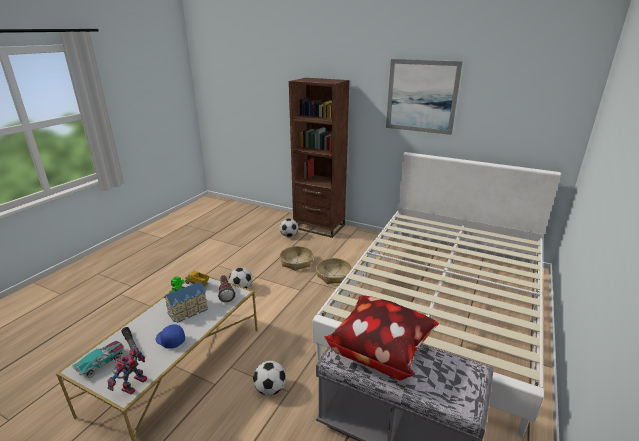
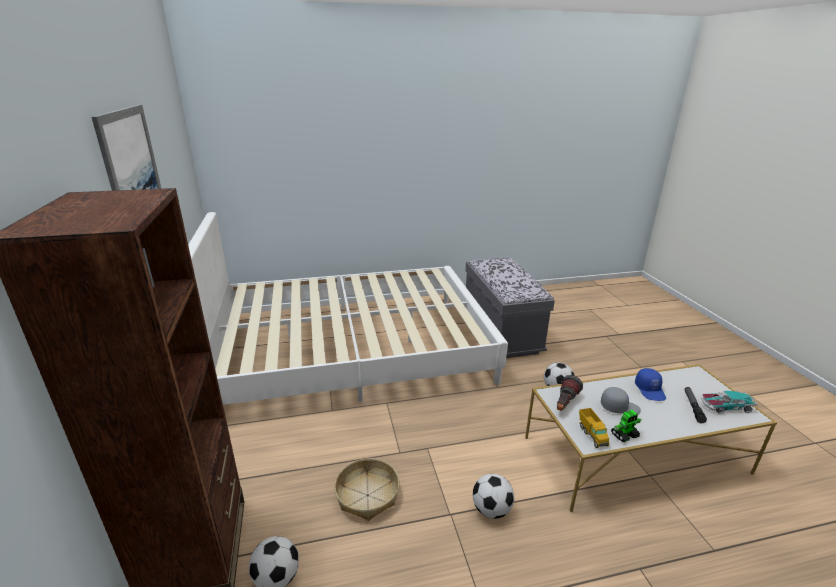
camera: 130 degrees left, 0 degrees up
toy robot [107,345,147,394] -> none
toy house [164,281,208,323] -> grey cap [601,387,641,415]
basket [316,258,352,284] -> none
pillow [324,295,439,380] -> none

